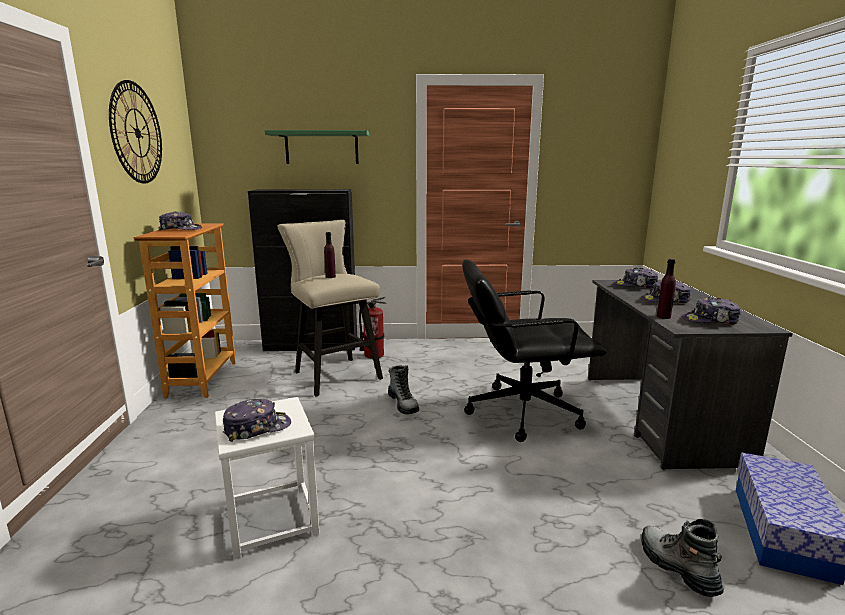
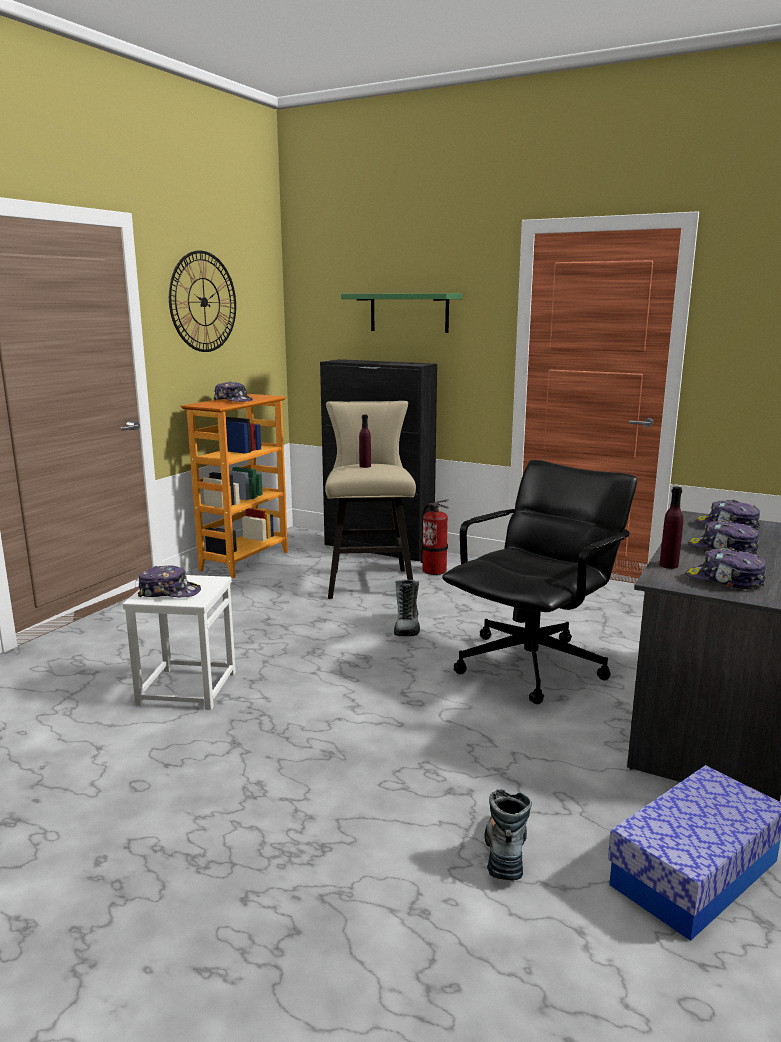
camera: 30 degrees right, 0 degrees up
black office chair [462,259,607,442] -> black office chair turned 105 degrees clockwise [442,460,637,704]

